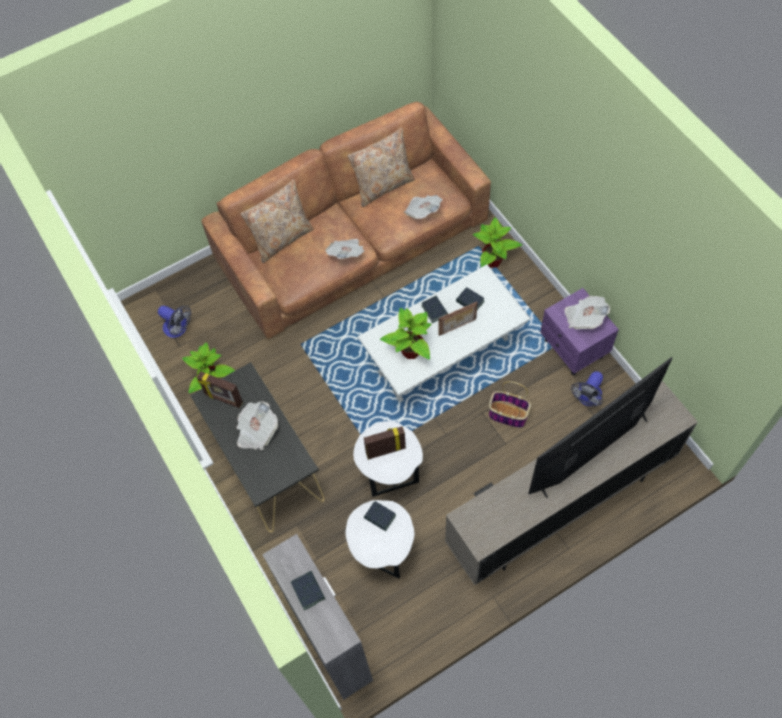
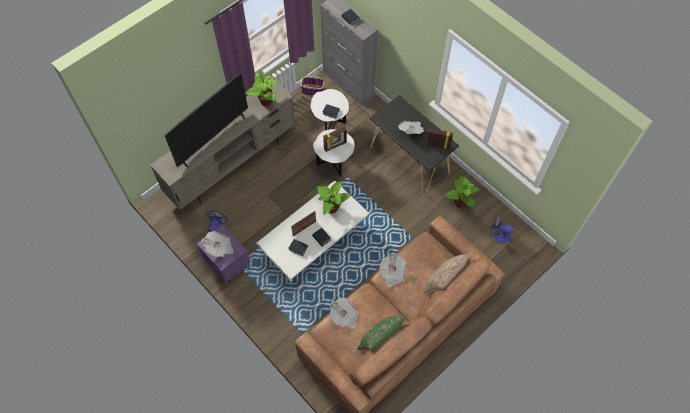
camera: 165 degrees right, 0 degrees up
beige pillow [347,128,415,207] -> green pillow [357,315,407,350]
potted plant [473,217,522,268] -> potted plant moved to [245,70,279,106]
basket [489,381,531,428] -> basket moved to [300,66,324,96]

